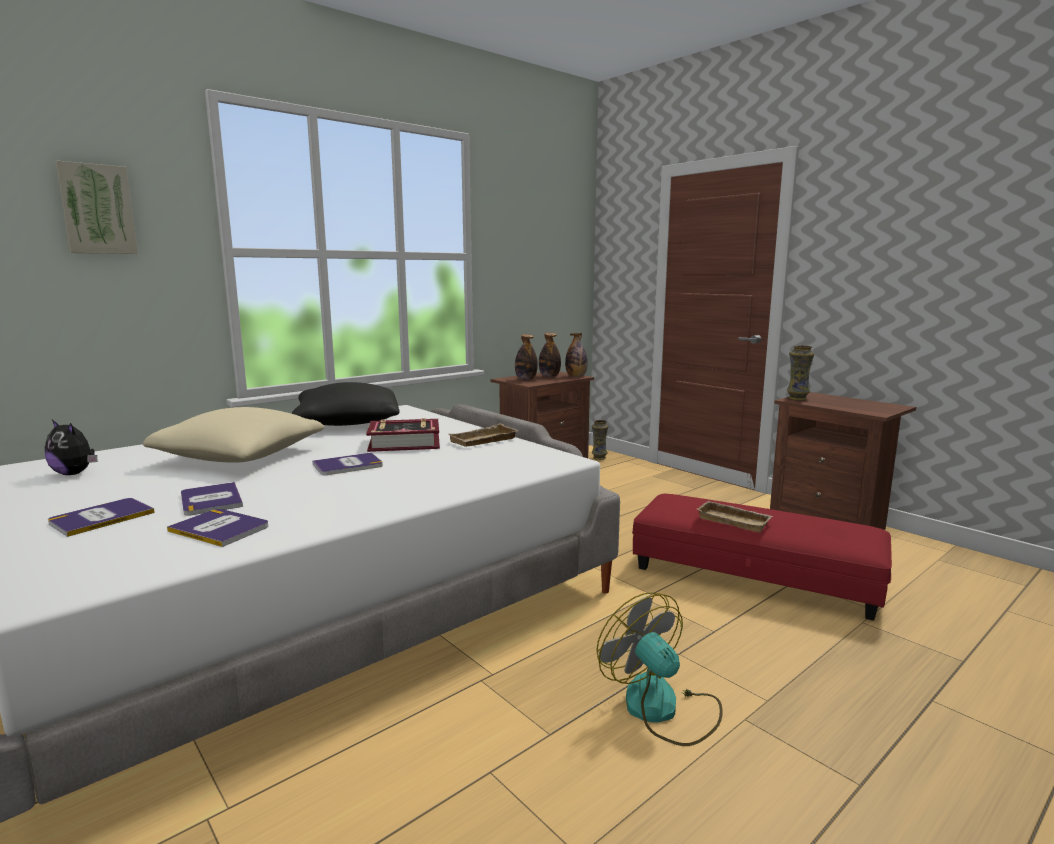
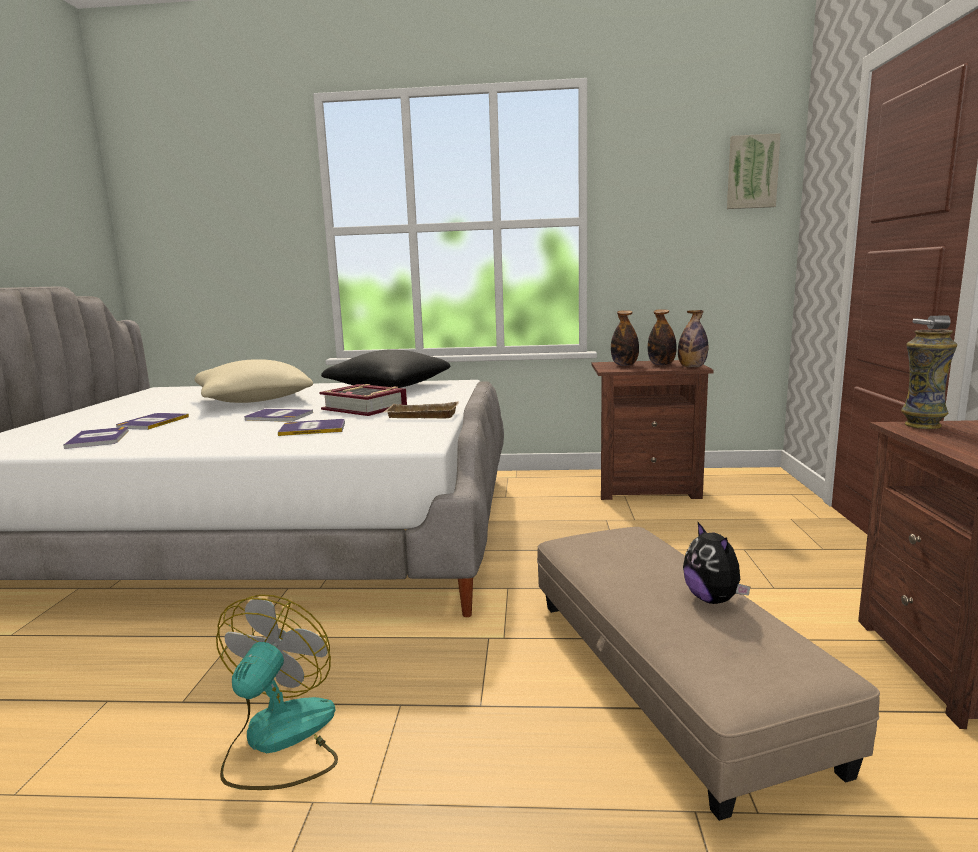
camera: 45 degrees right, 0 degrees up
plush toy [45,420,98,475] -> plush toy moved to [683,521,750,604]
book [48,498,155,537] -> book moved to [278,419,345,436]
picture [56,161,138,254] -> picture moved to [727,133,781,209]
vase [592,420,608,460] -> none
red ottoman [632,494,892,621] -> beige ottoman [537,527,880,821]
beige tray [697,501,773,533] -> none

